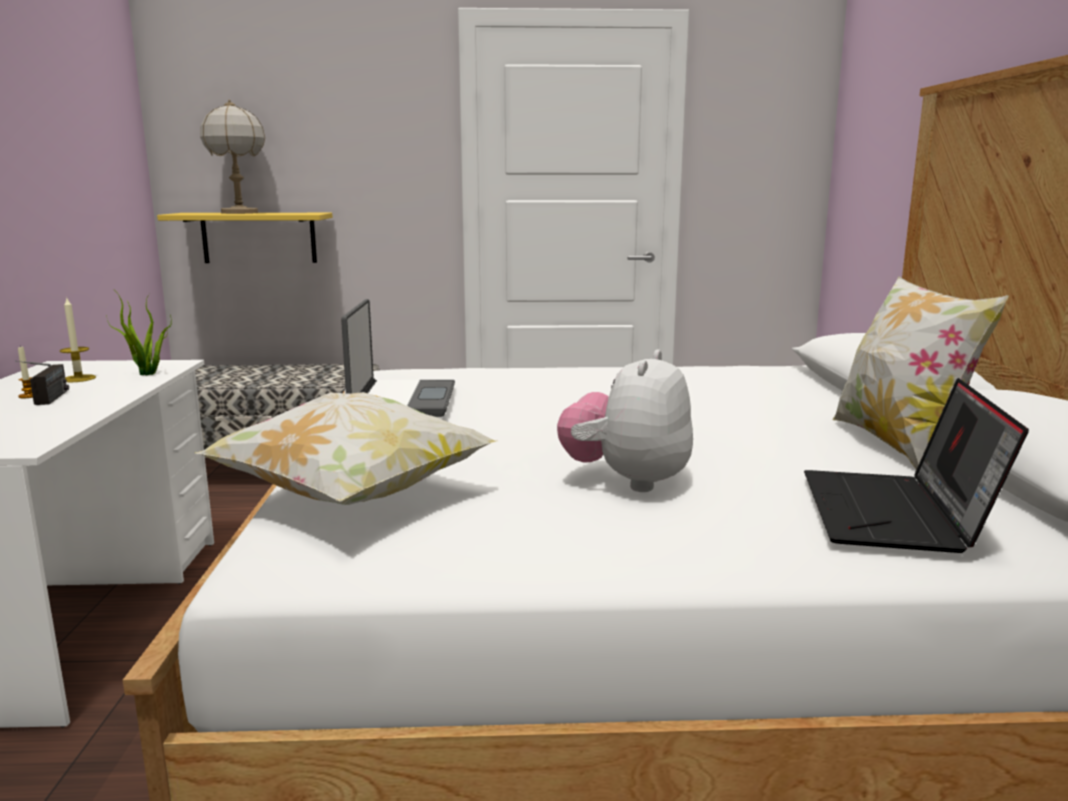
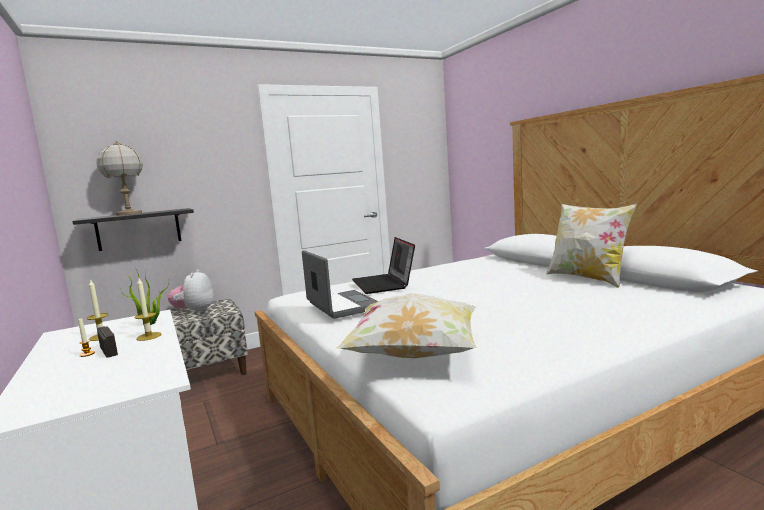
camera: 25 degrees left, 5 degrees down
yellow shelf [157,213,332,263] -> black shelf [72,208,194,251]
plush toy [557,349,693,492] -> plush toy moved to [168,269,214,313]
laptop [804,378,1029,553] -> laptop moved to [352,237,415,294]
none -> candle [134,278,161,341]

